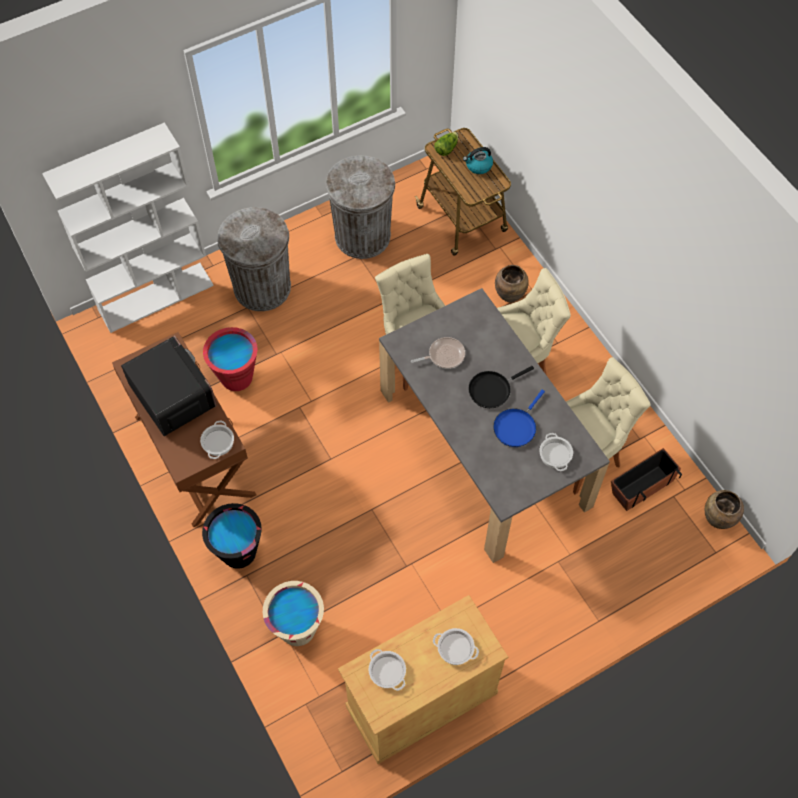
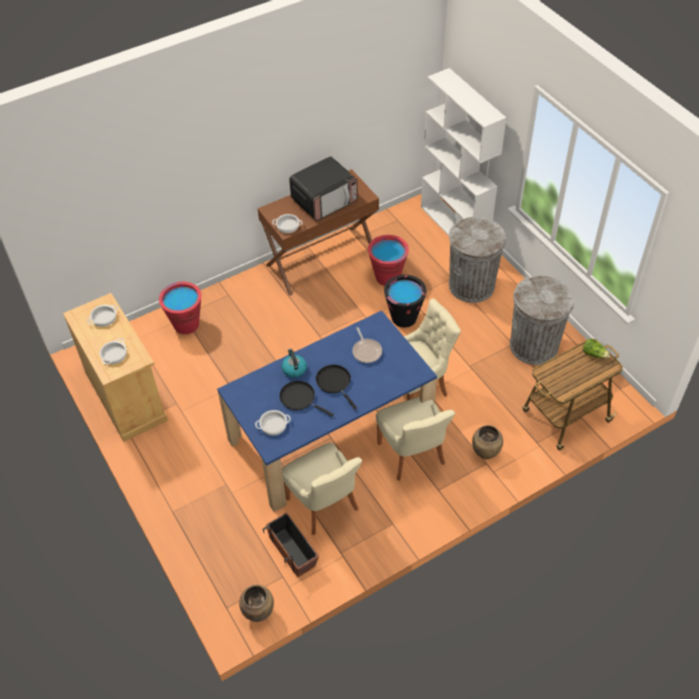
camera: 90 degrees right, 10 degrees down
black bucket [202,503,262,569] -> black bucket moved to [384,275,427,328]
beige bucket [263,581,324,646] -> red bucket [159,282,202,334]
grey dining table [379,288,610,563] -> blue dining table [217,311,437,512]
kettle [463,147,493,174] -> kettle moved to [282,349,307,378]
blue frying pan [493,390,545,447] -> black frying pan [279,381,334,417]

